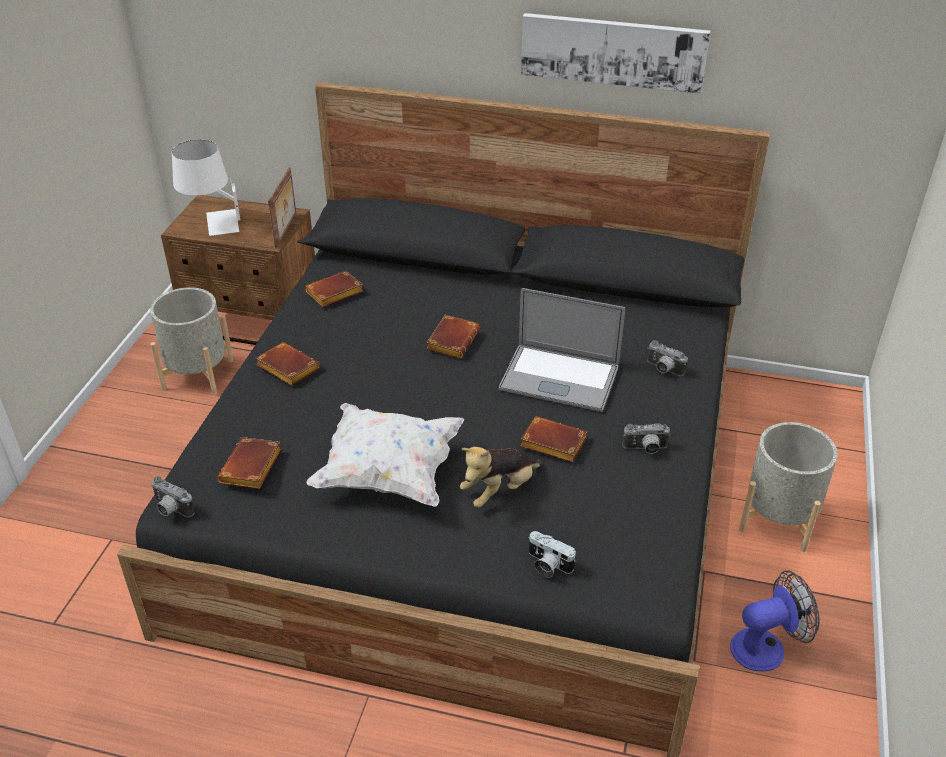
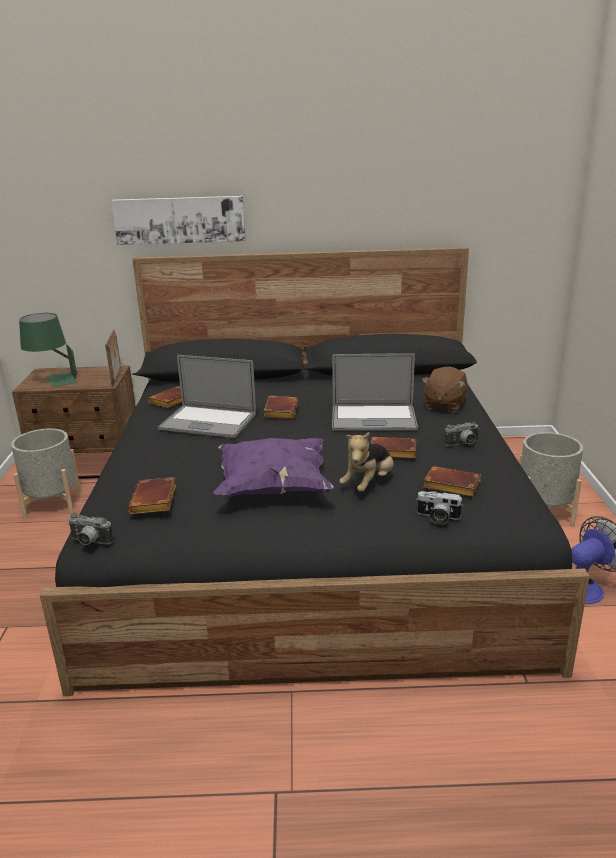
camera: 15 degrees left, 15 degrees down
white table lamp [172,139,240,236] -> green table lamp [19,313,78,387]
brown book [256,342,320,386] -> brown book moved to [423,466,481,497]
white pillow [306,403,464,507] -> purple pillow [214,438,334,497]
picture [521,13,710,94] -> picture moved to [111,196,246,245]
camera [647,340,688,376] -> brown plush toy [422,367,468,413]
none -> laptop [158,355,256,438]

